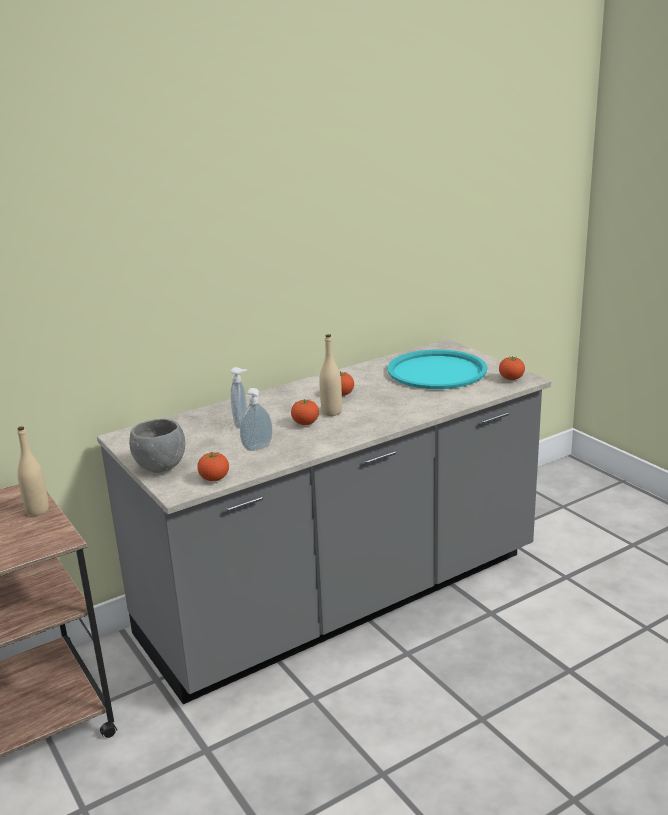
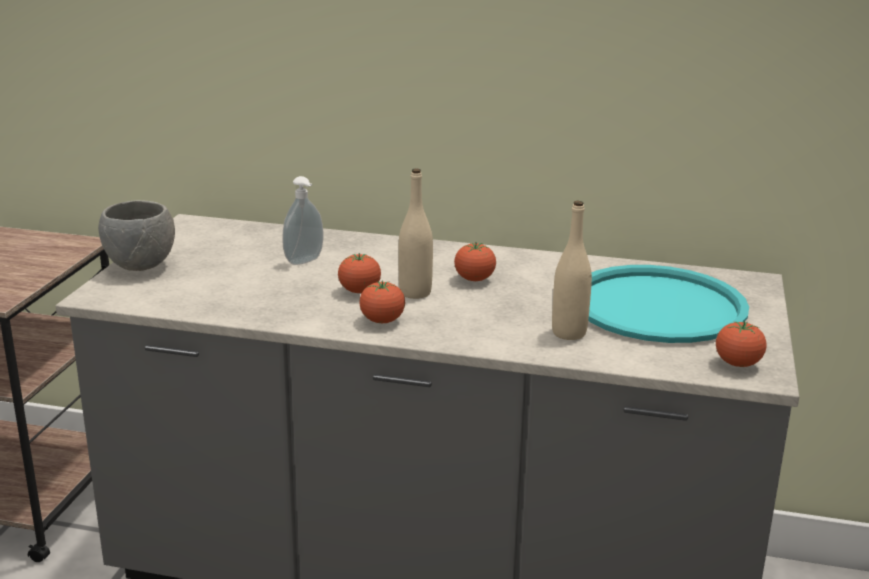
camera: 45 degrees right, 0 degrees up
beige bottle [17,427,49,516] -> beige bottle moved to [552,201,592,340]
tomato [197,452,229,481] -> tomato moved to [360,281,405,323]
soap dispenser [240,388,273,451] -> none

